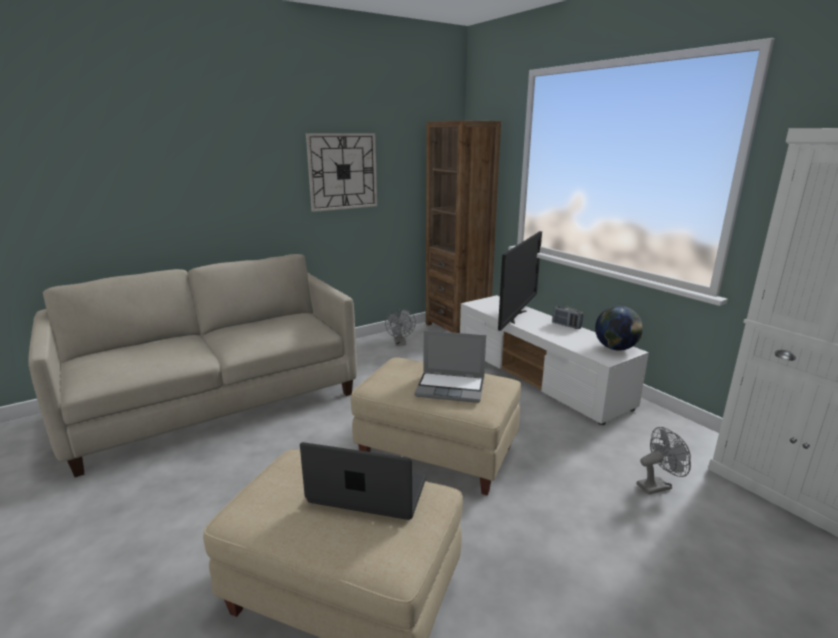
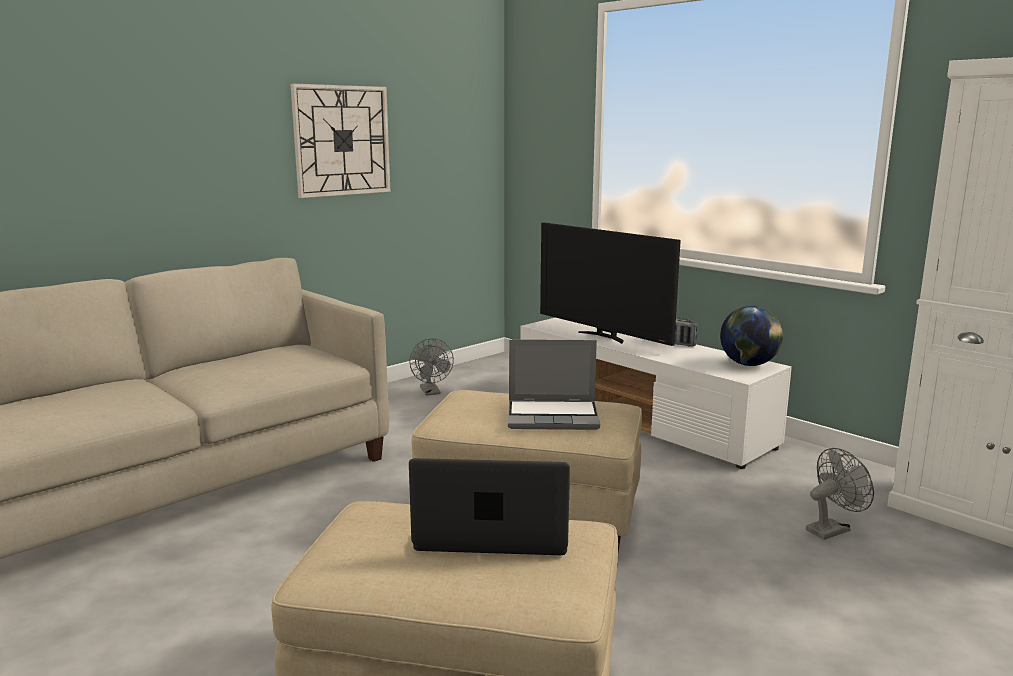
camera: 10 degrees left, 5 degrees down
brown bookcase [426,120,501,333] -> none
television [498,231,542,331] -> television turned 120 degrees clockwise [540,222,681,346]

